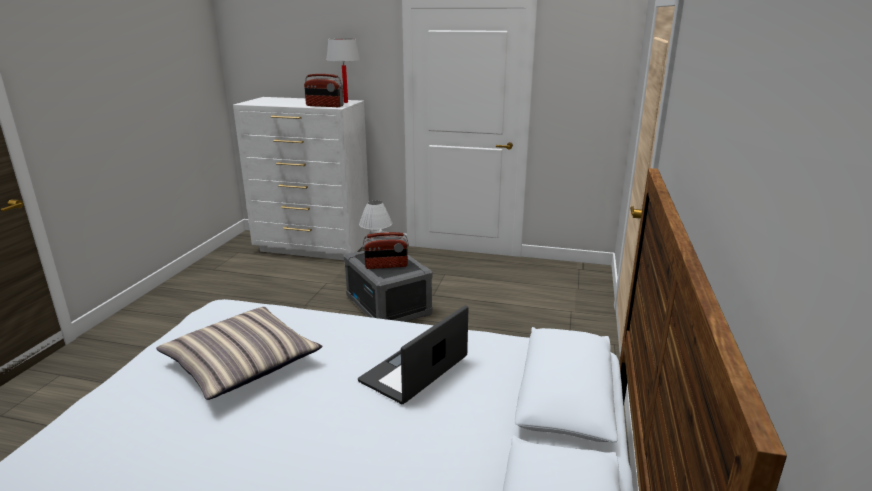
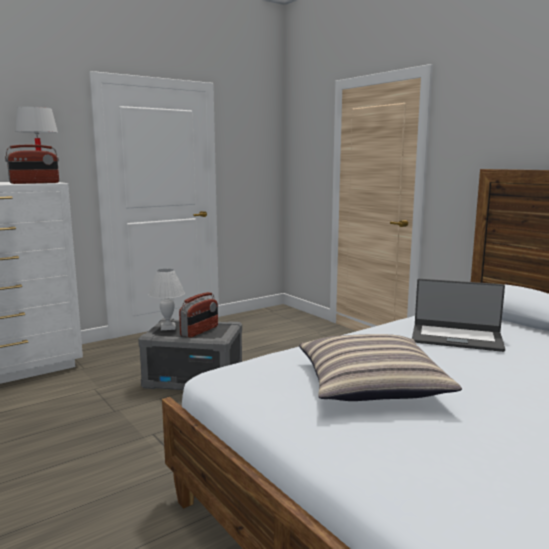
camera: 50 degrees left, 10 degrees down
laptop [358,305,468,404] -> laptop turned 60 degrees counterclockwise [412,279,505,352]

